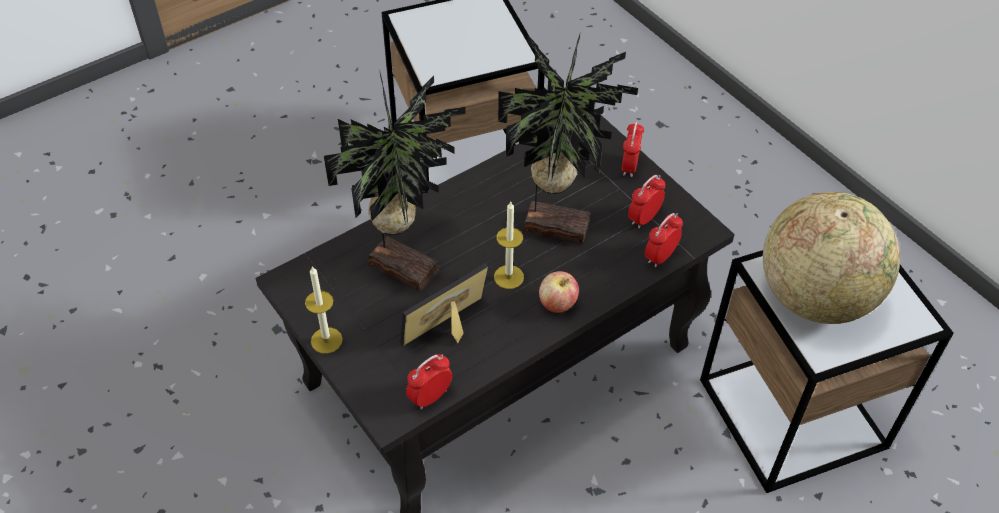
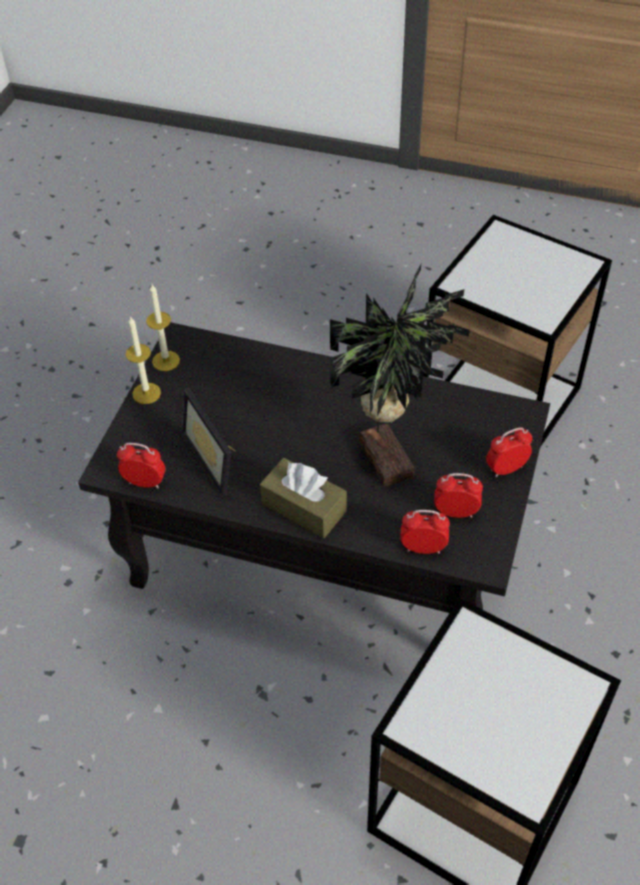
camera: 55 degrees right, 0 degrees up
potted plant [324,73,466,292] -> none
picture frame [400,263,488,346] -> picture frame turned 135 degrees counterclockwise [182,388,235,496]
candle [494,202,524,289] -> candle moved to [146,284,180,371]
apple [539,271,579,313] -> brown tissue box [260,458,347,538]
globe [763,192,900,324] -> none

